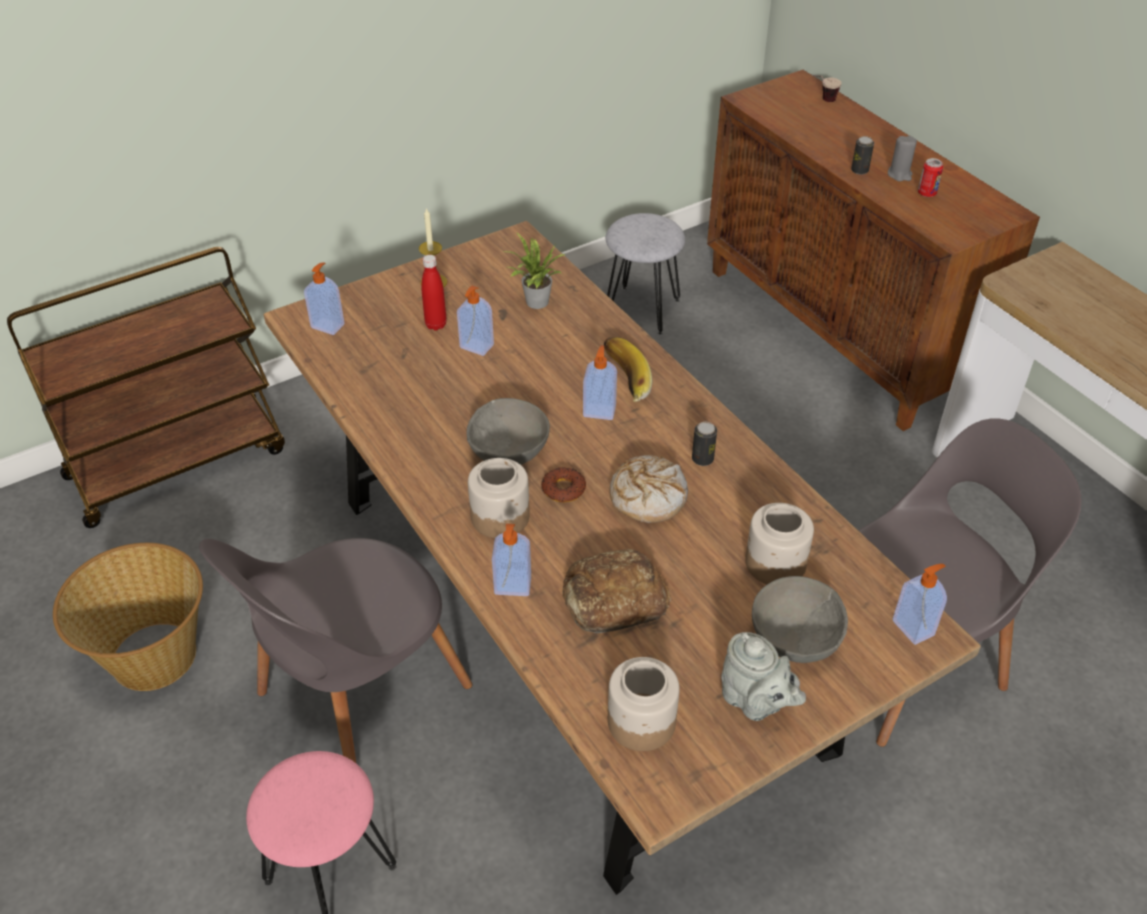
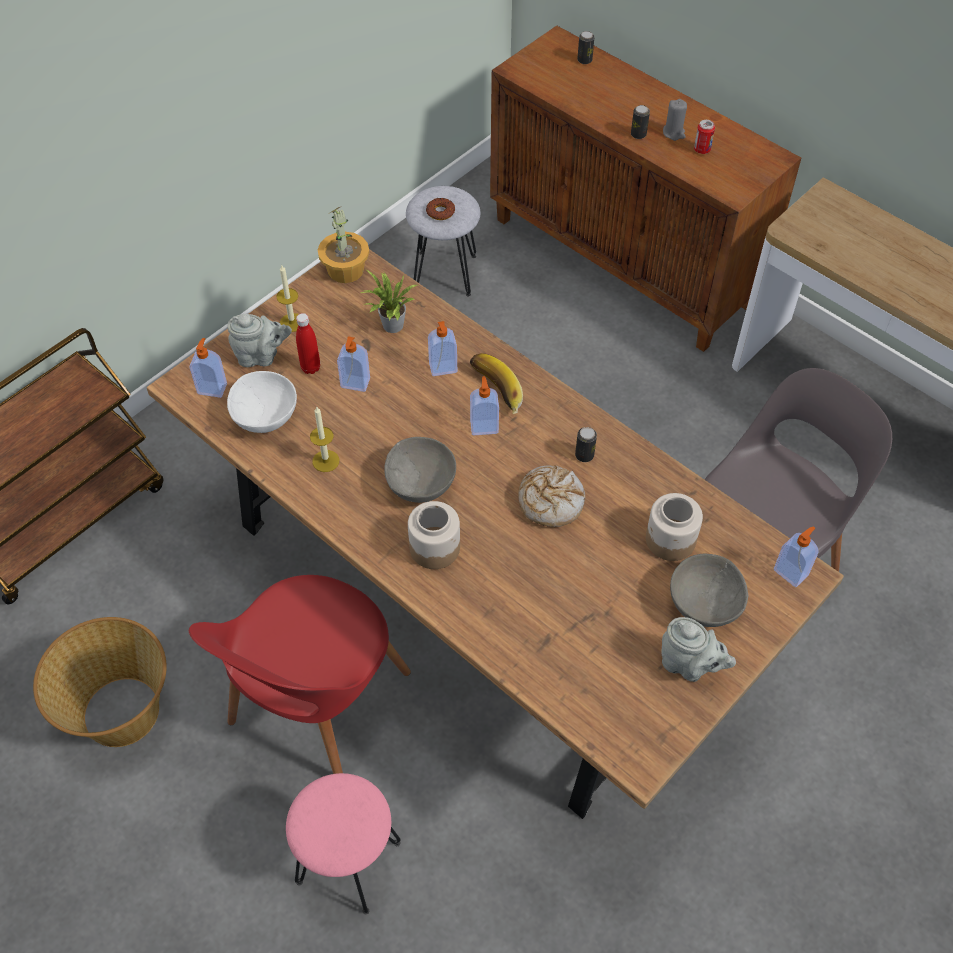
camera: 15 degrees left, 10 degrees up
grey chair [199,538,473,764] -> red chair [189,575,411,774]
soap dispenser [492,524,531,596] -> soap dispenser moved to [428,321,457,376]
donut [541,467,586,502] -> donut moved to [426,198,455,220]
bread [562,549,671,633] -> none
jar [608,657,680,751] -> none
cup [812,75,842,102] -> can [577,31,594,64]
none -> grey teapot [227,314,292,367]
none -> white bowl [227,371,297,433]
none -> candle [310,406,339,472]
none -> potted plant [318,207,369,283]

